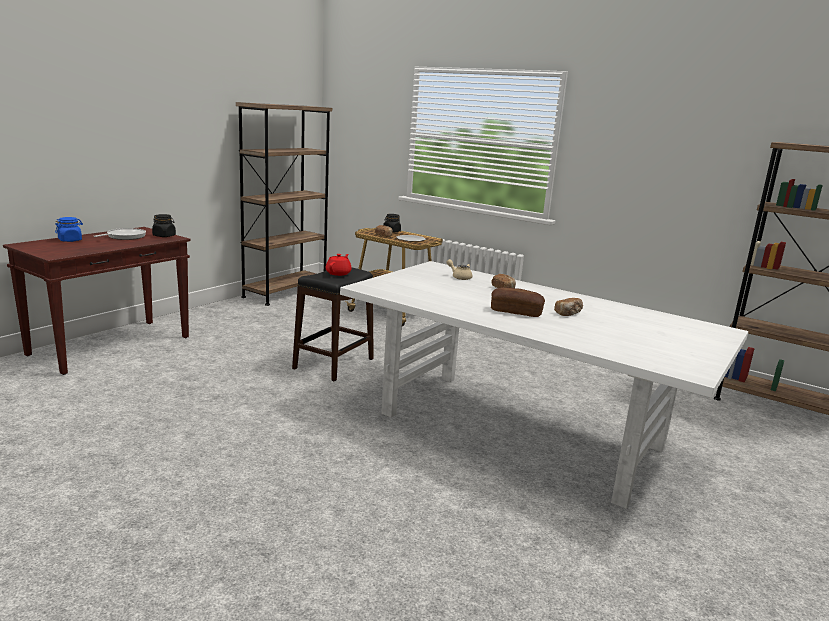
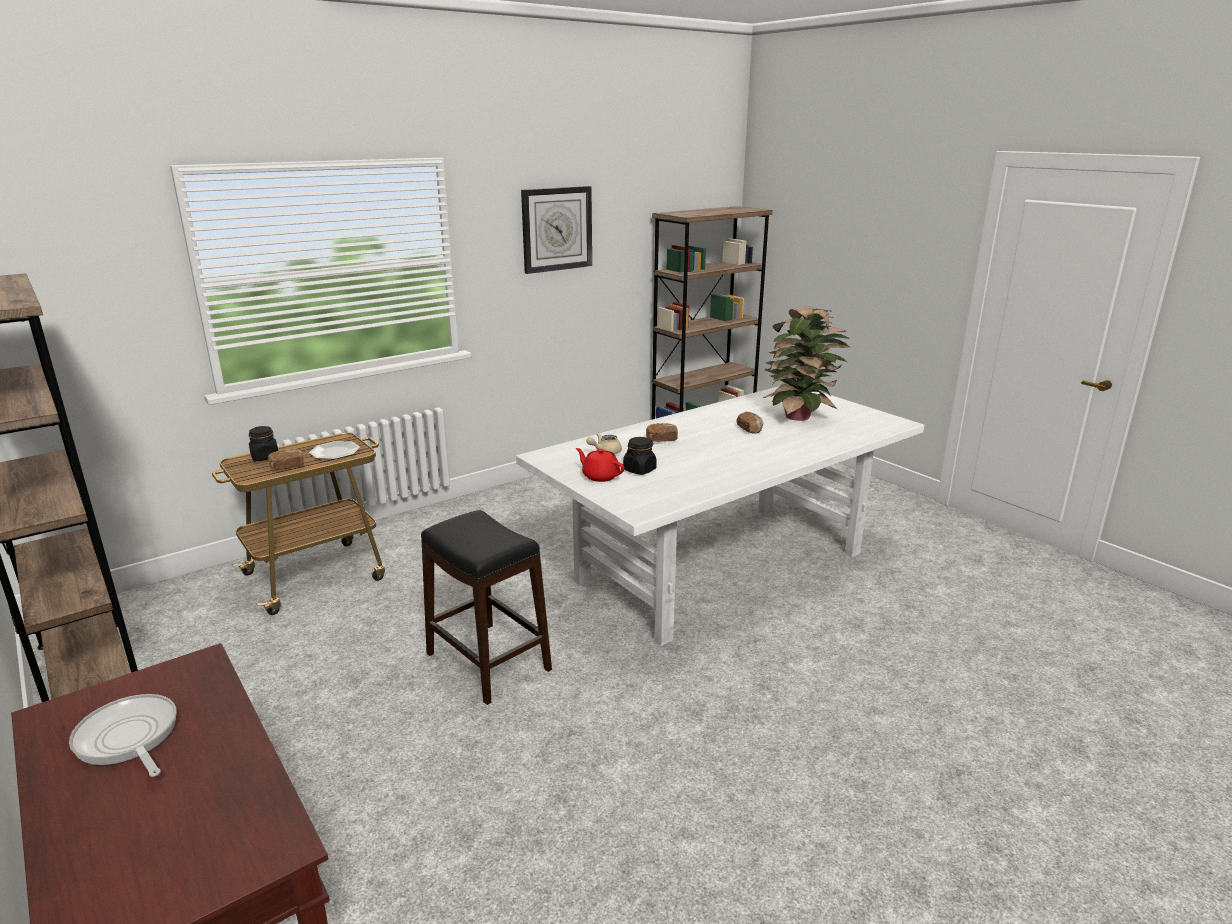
camera: 70 degrees left, 5 degrees up
blue jar [55,217,83,242] -> none
black jar [152,214,176,237] -> black jar moved to [623,437,657,475]
red teapot [326,254,351,276] -> red teapot moved to [576,448,624,482]
bread [491,287,545,317] -> none
none -> wall clock [521,186,592,274]
none -> potted plant [763,306,850,421]

